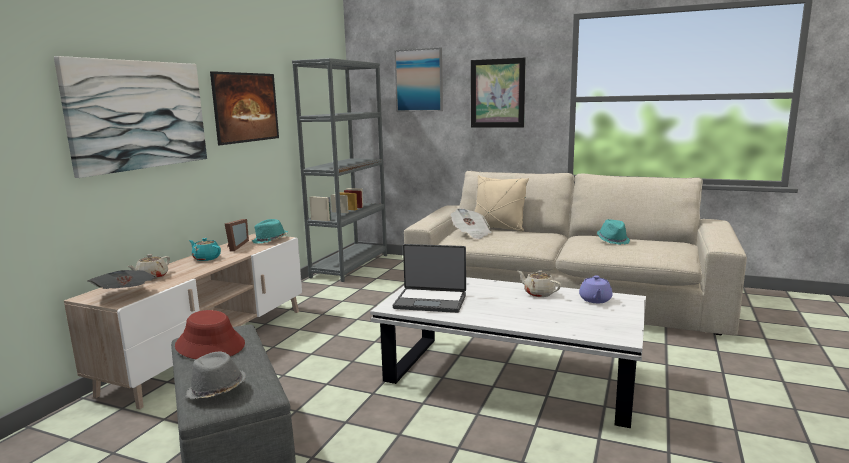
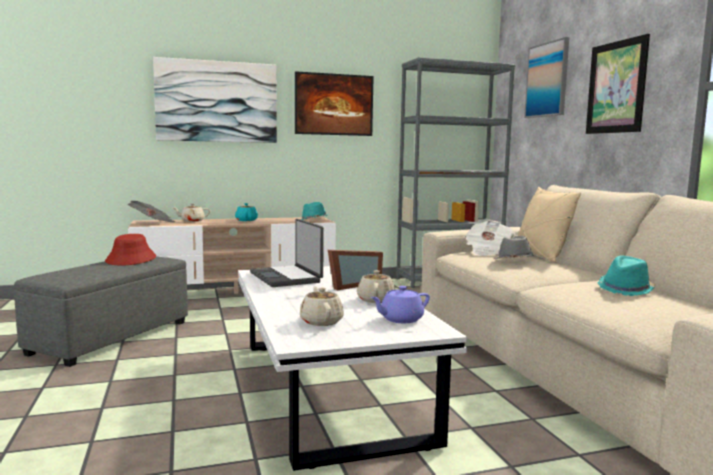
camera: 50 degrees right, 5 degrees down
grey hat [185,352,246,400] -> grey hat moved to [494,236,536,259]
picture frame [225,219,249,251] -> picture frame moved to [328,250,383,290]
none -> beige teapot [300,286,344,326]

